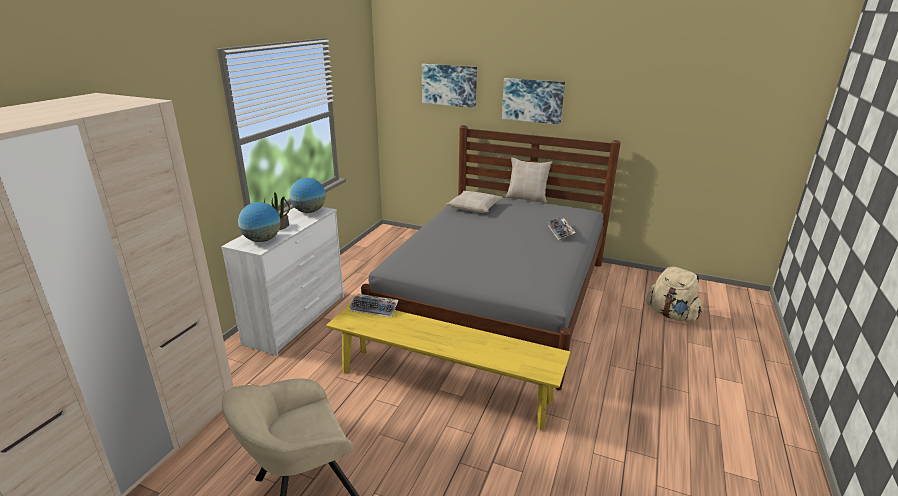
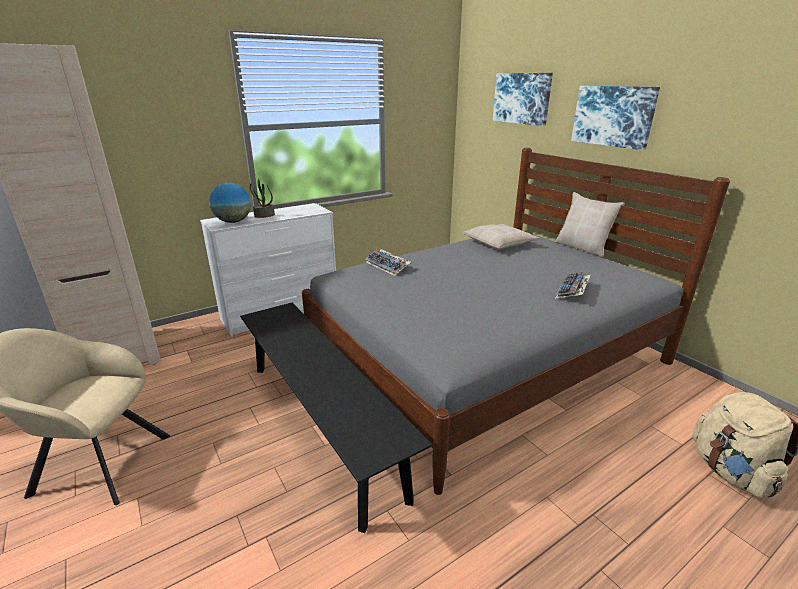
camera: 35 degrees right, 0 degrees up
globe [289,178,326,213] -> none
yellow bench [326,302,570,430] -> black bench [240,303,432,533]
keyboard [349,294,398,317] -> keyboard moved to [366,249,411,276]

